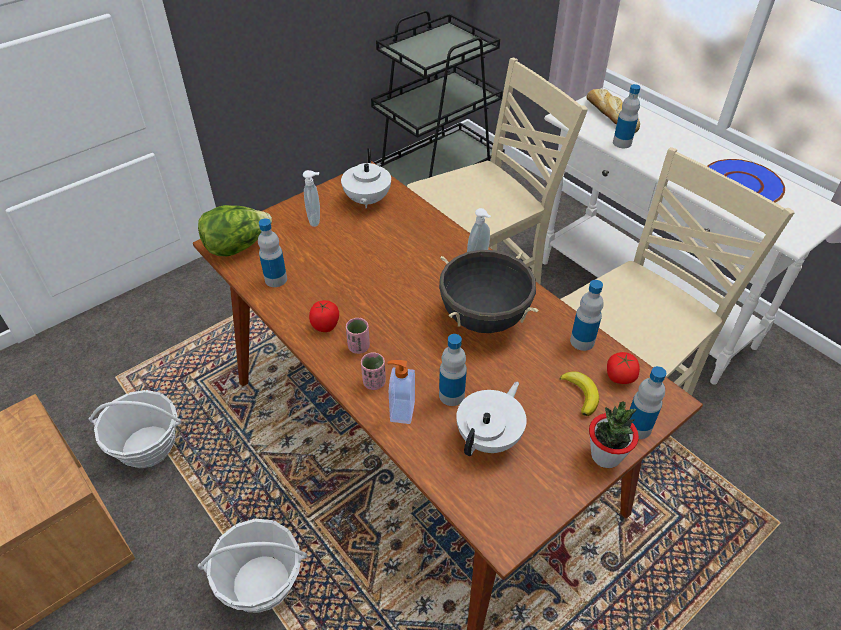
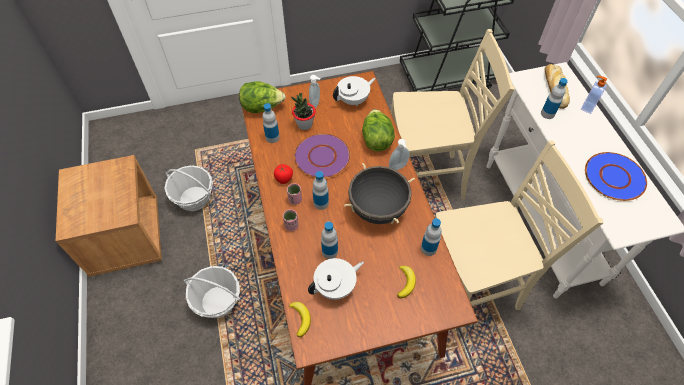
camera: 25 degrees right, 10 degrees up
white teapot [341,148,391,208] -> white teapot turned 150 degrees counterclockwise [333,76,376,106]
soap dispenser [387,360,415,424] -> soap dispenser moved to [580,76,607,114]
potted plant [589,402,639,468] -> potted plant moved to [291,93,316,130]
tomato [607,352,640,384] -> none
bottle [629,366,666,439] -> bottle moved to [313,171,329,210]
none -> banana [289,302,311,337]
none -> purple plate [294,133,351,178]
none -> lettuce [362,109,395,152]

